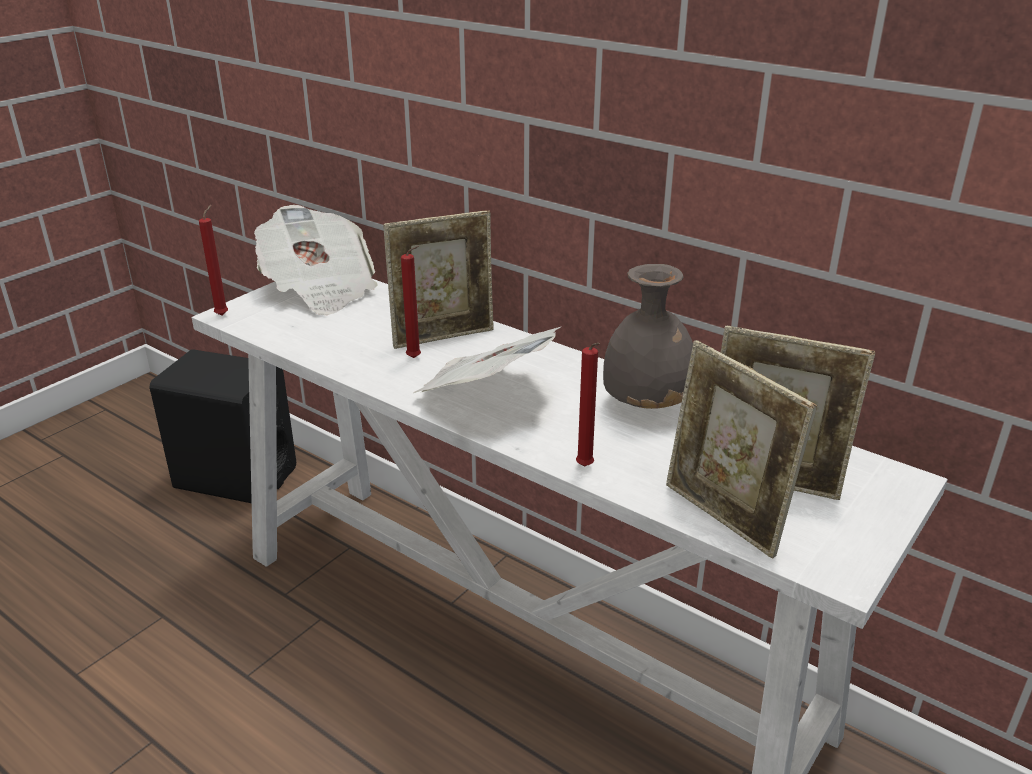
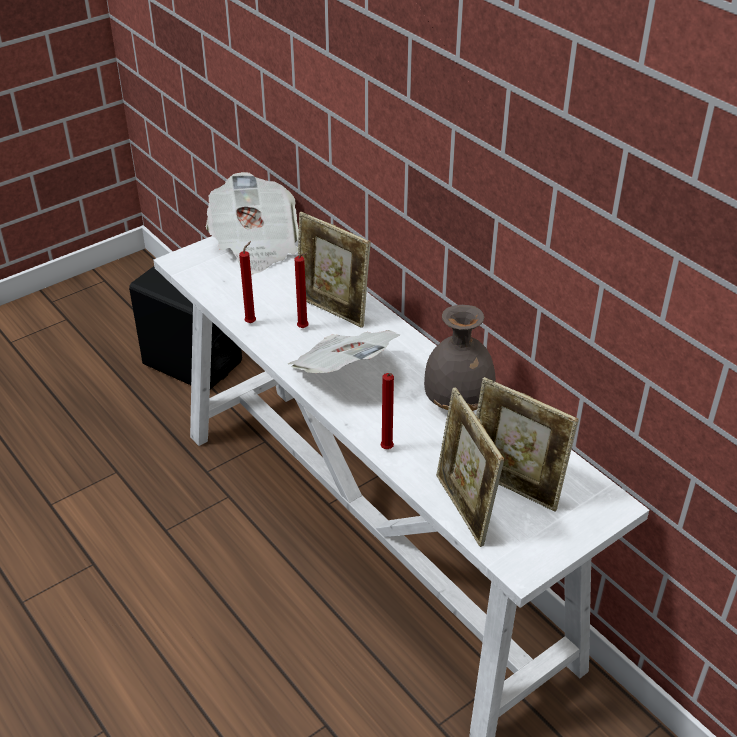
camera: 15 degrees right, 10 degrees up
red candle [199,205,228,316] -> red candle moved to [239,241,256,323]
picture frame [383,210,494,349] -> picture frame turned 45 degrees clockwise [298,212,371,328]

